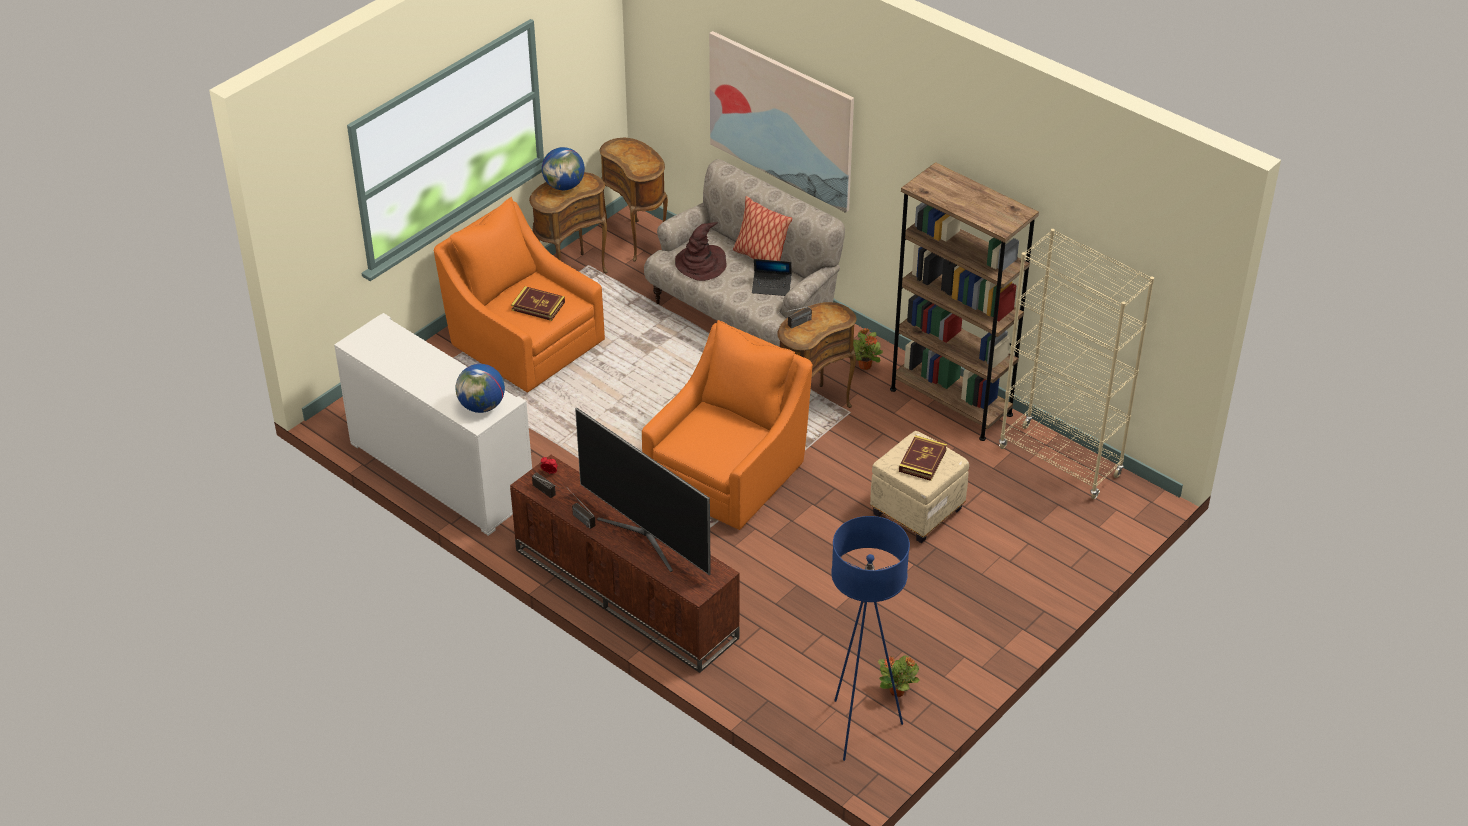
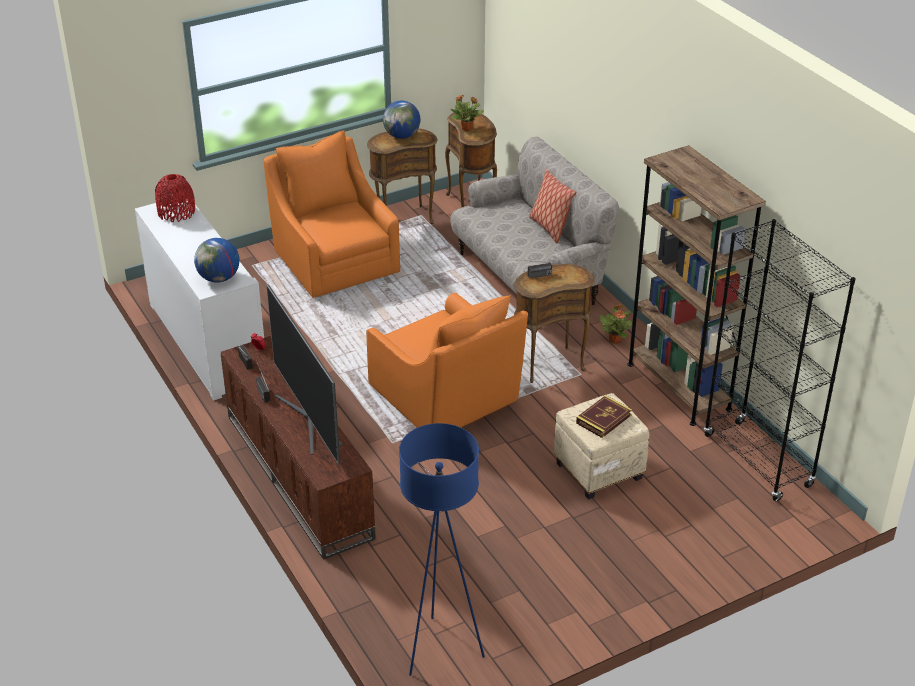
camera: 20 degrees right, 5 degrees down
book [511,286,565,321] -> none
orange armchair [642,320,813,530] -> orange armchair turned 90 degrees clockwise [366,293,528,428]
brown hat [675,222,727,281] -> none
picture [709,31,854,213] -> none
laptop [752,259,792,296] -> none
potted plant [878,656,919,697] -> potted plant moved to [451,94,484,131]
beige bookcase [999,229,1154,499] -> black bookcase [704,219,856,501]
none -> red vase [155,174,195,222]

